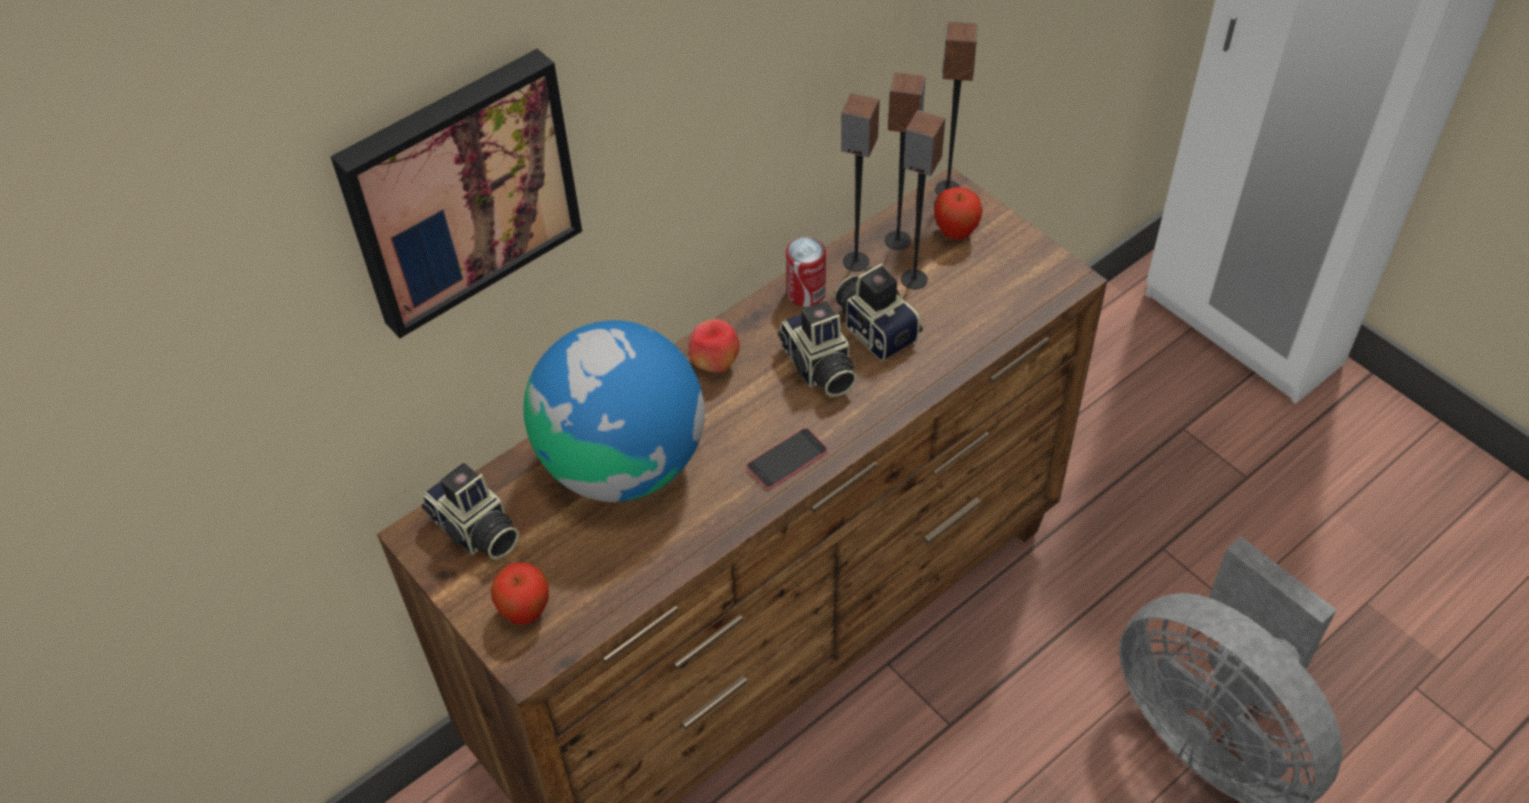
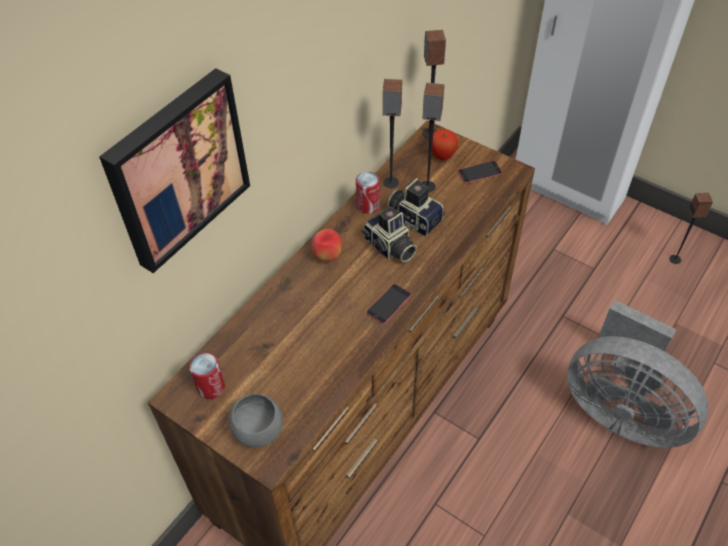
camera: 15 degrees left, 0 degrees up
camera [421,463,519,560] -> can [189,352,225,399]
apple [491,562,549,625] -> grey bowl [229,394,283,447]
globe [523,320,705,502] -> none
speaker [885,73,926,250] -> speaker moved to [669,193,713,264]
none -> phone [458,161,503,184]

